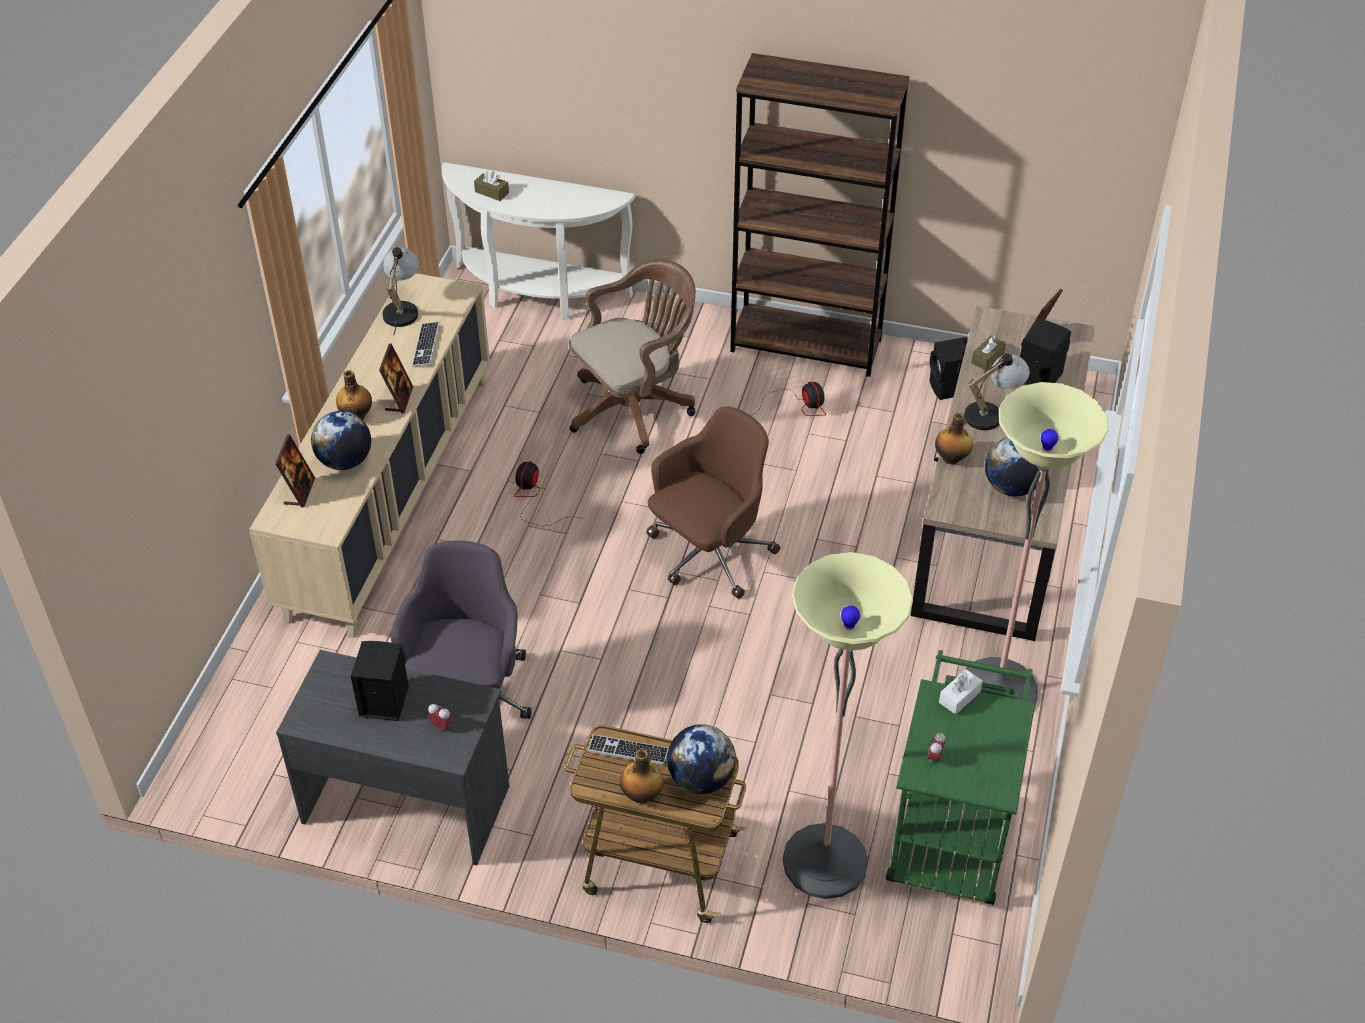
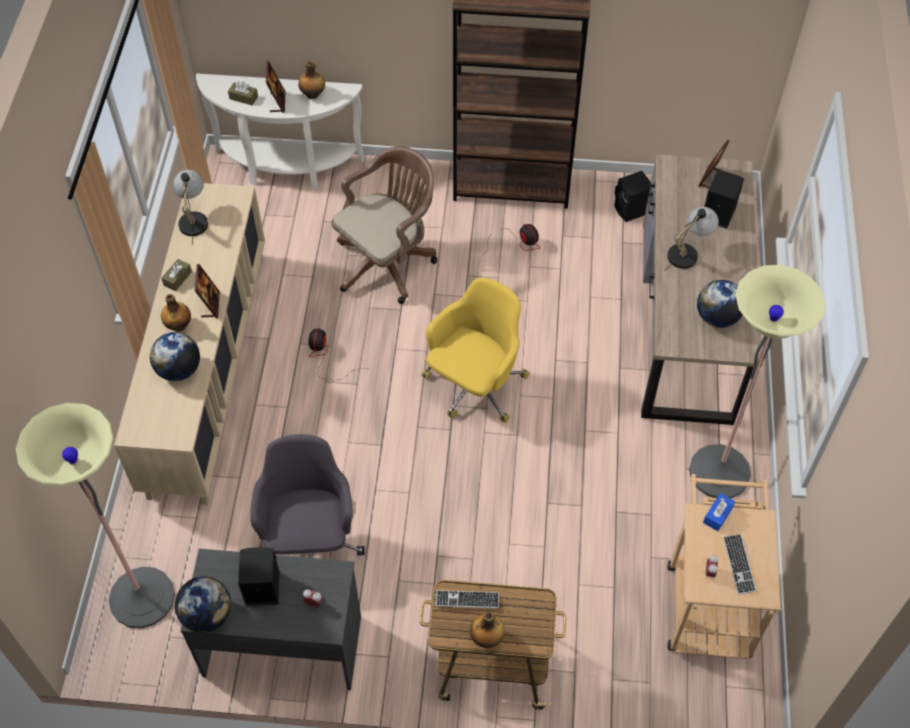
camera: 10 degrees left, 10 degrees up
picture frame [275,434,315,508] -> picture frame moved to [266,61,286,113]
keyboard [412,322,440,367] -> keyboard moved to [723,534,756,595]
brown office chair [646,406,780,599] -> yellow office chair [422,278,529,423]
globe [667,724,736,794] -> globe moved to [175,576,231,633]
floor lamp [783,552,913,899] -> floor lamp moved to [16,403,175,629]
green cart [886,650,1035,905] -> beige cart [667,474,781,659]
bottle [935,412,973,464] -> bottle moved to [298,61,325,99]
white tissue box [939,669,983,714] -> blue tissue box [703,493,735,531]
brown tissue box [971,335,1006,370] -> brown tissue box moved to [161,259,192,291]

